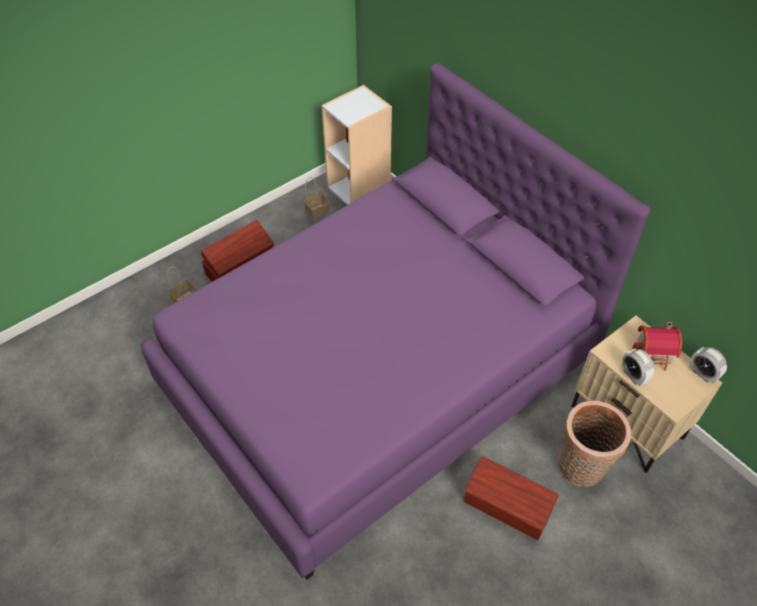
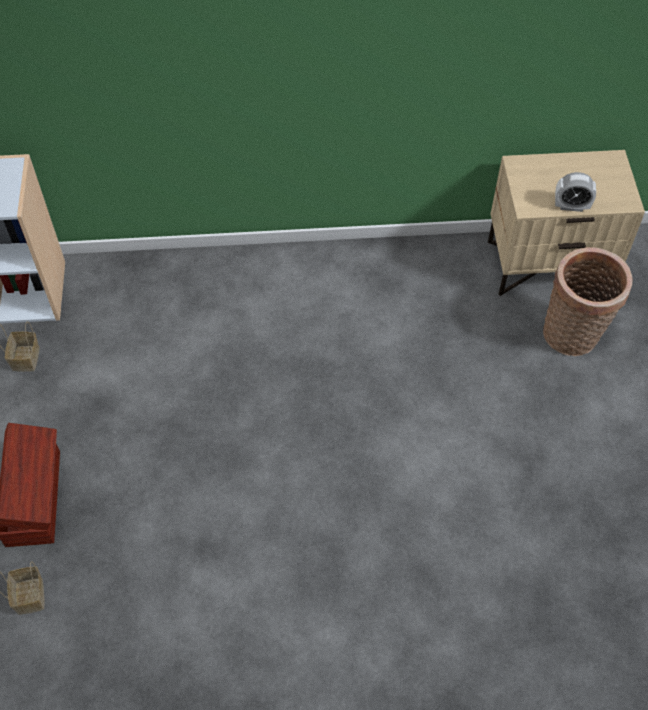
camera: 55 degrees left, 5 degrees up
purple bed [141,63,651,580] -> none
brown storage box [464,456,558,540] -> none
toy house [632,322,682,371] -> none
alarm clock [689,347,727,384] -> none

